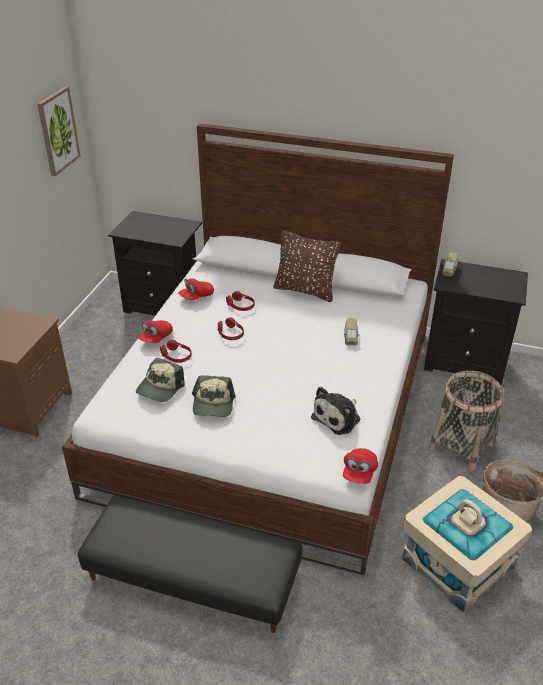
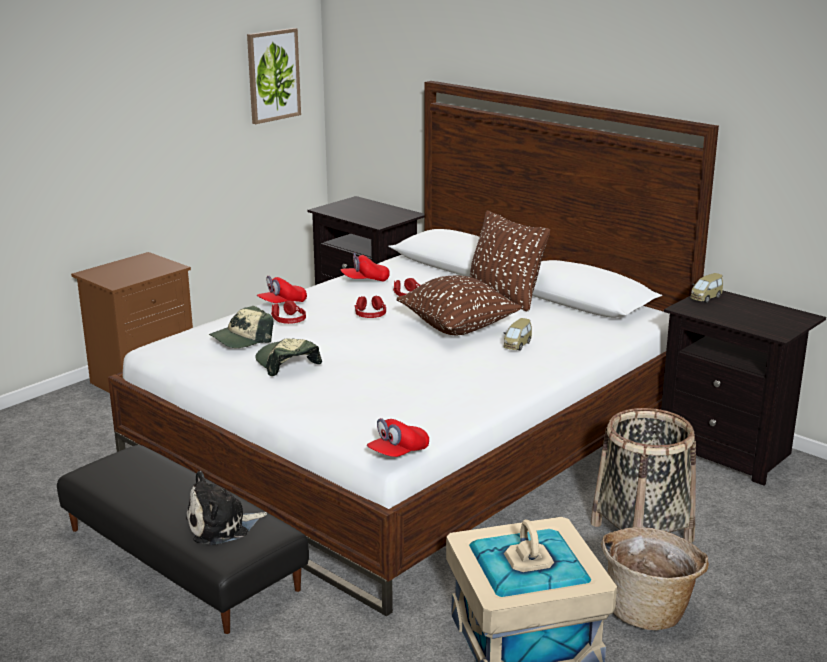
camera: 25 degrees right, 15 degrees down
cap [192,375,236,417] -> cap turned 120 degrees clockwise [255,338,322,376]
plush toy [311,387,360,435] -> plush toy moved to [186,471,267,545]
none -> brown pillow [396,275,522,335]

